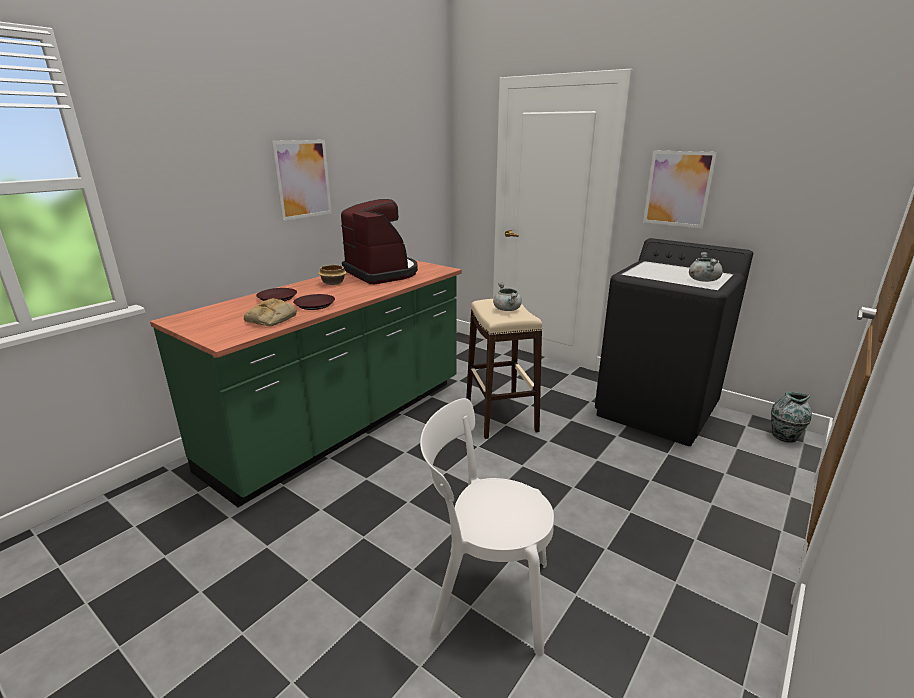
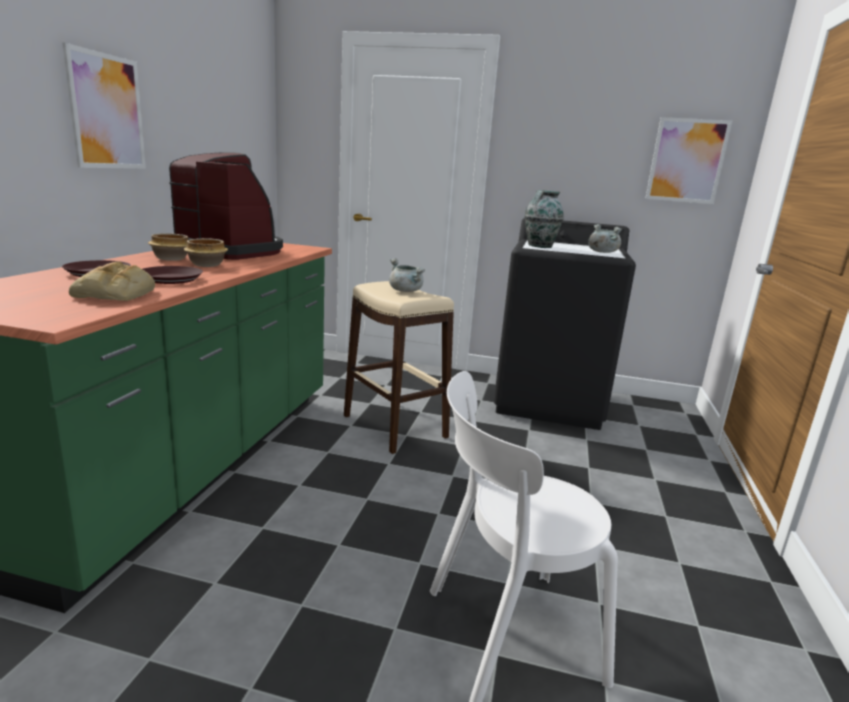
camera: 25 degrees left, 5 degrees down
picture [643,150,717,228] -> picture moved to [645,117,732,204]
vase [771,392,812,443] -> vase moved to [525,190,564,248]
none -> bowl [184,238,228,267]

